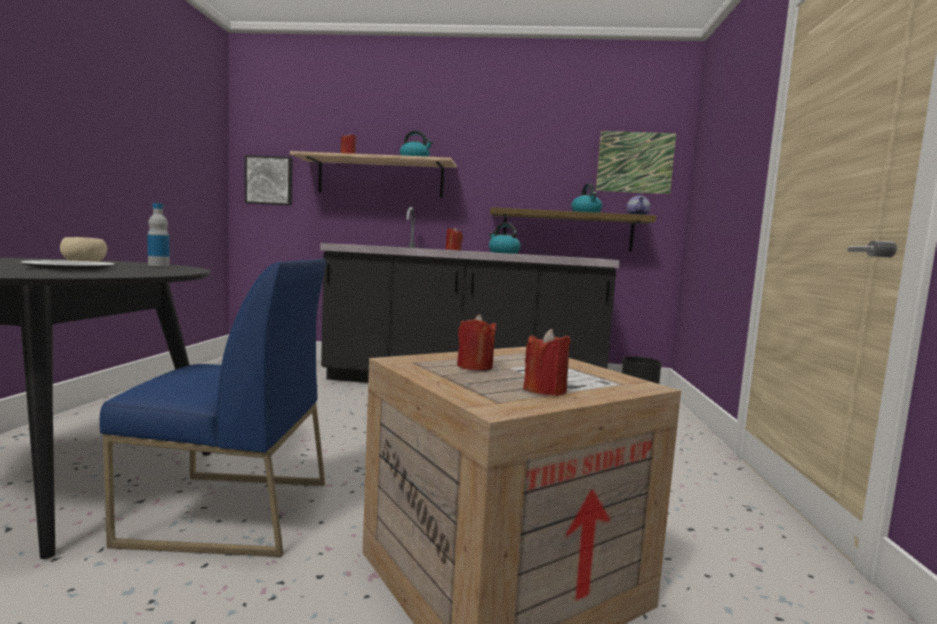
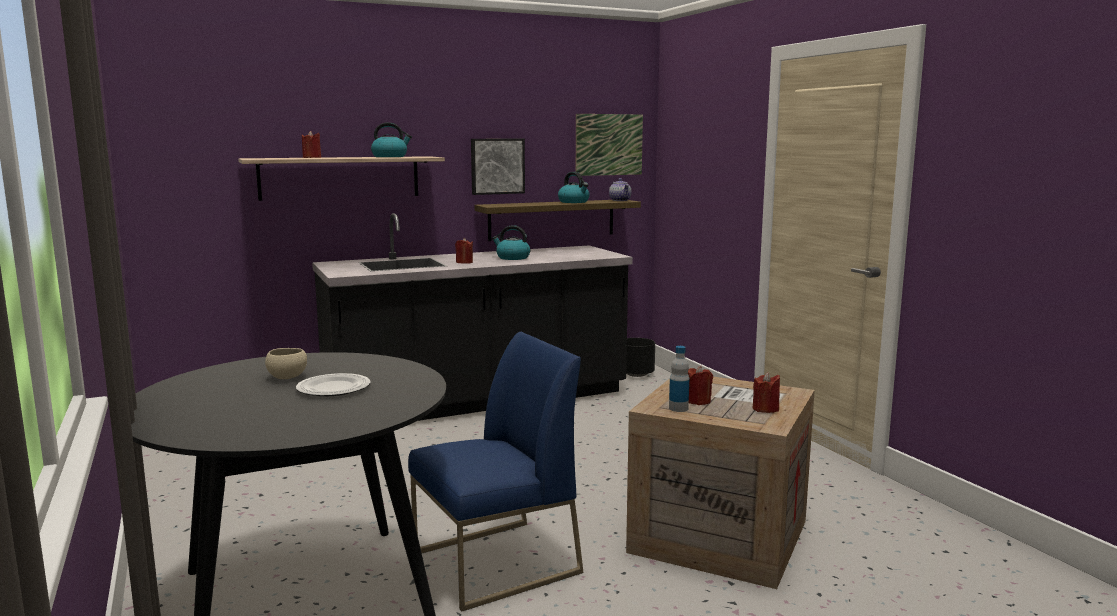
camera: 30 degrees left, 5 degrees up
bottle [147,203,170,266] -> bottle moved to [669,346,689,412]
picture [245,155,293,206] -> picture moved to [471,139,525,195]

